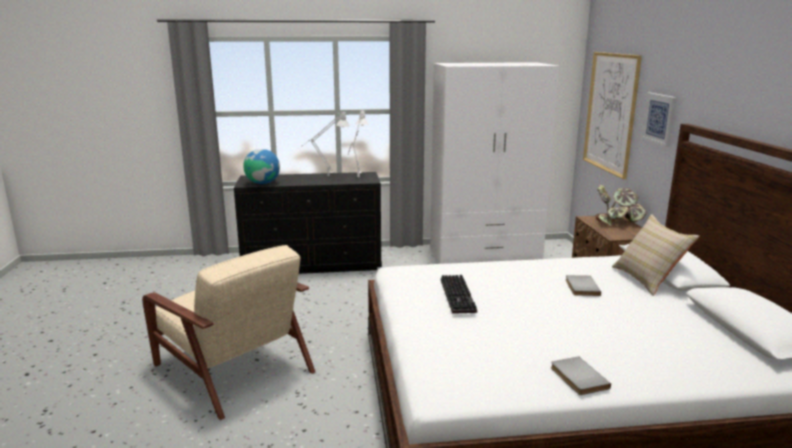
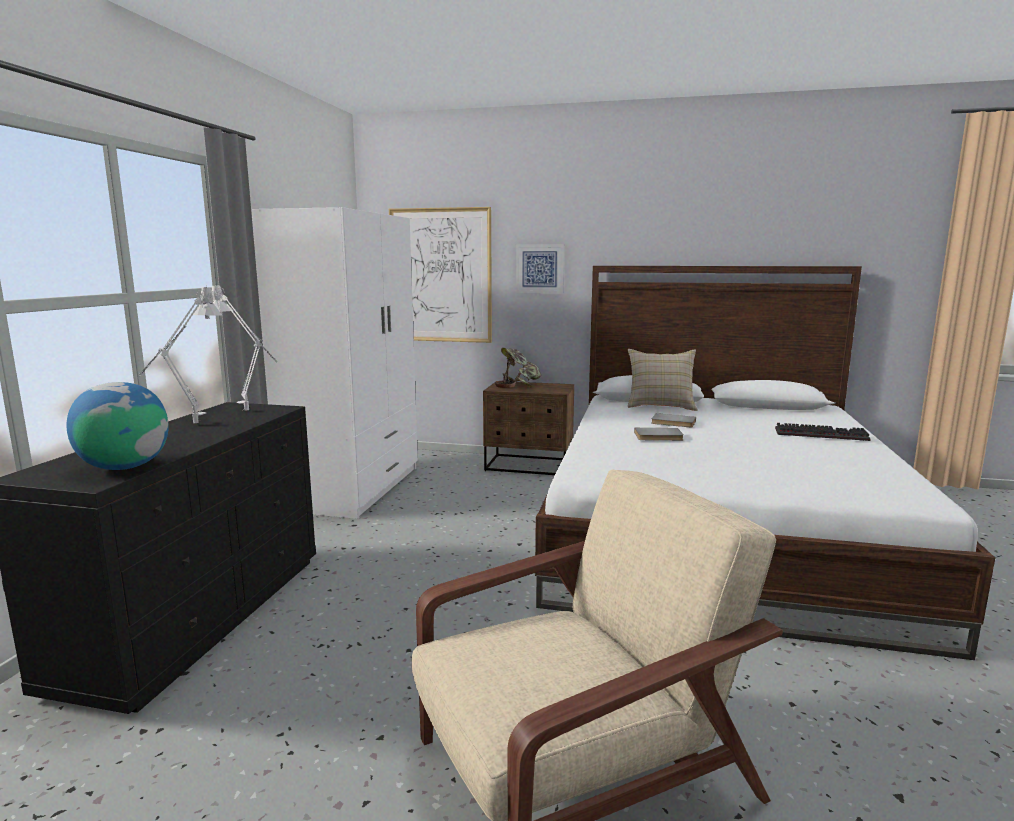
camera: 70 degrees left, 5 degrees down
keyboard [441,275,477,314] -> keyboard moved to [775,423,871,441]
grey book [551,356,611,395] -> grey book moved to [634,428,683,441]

